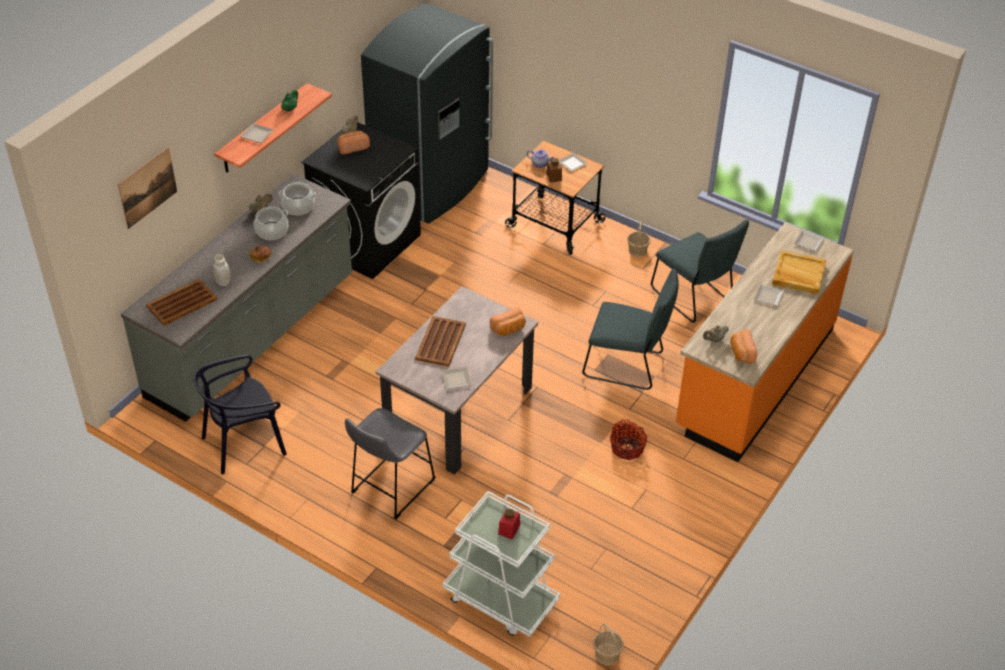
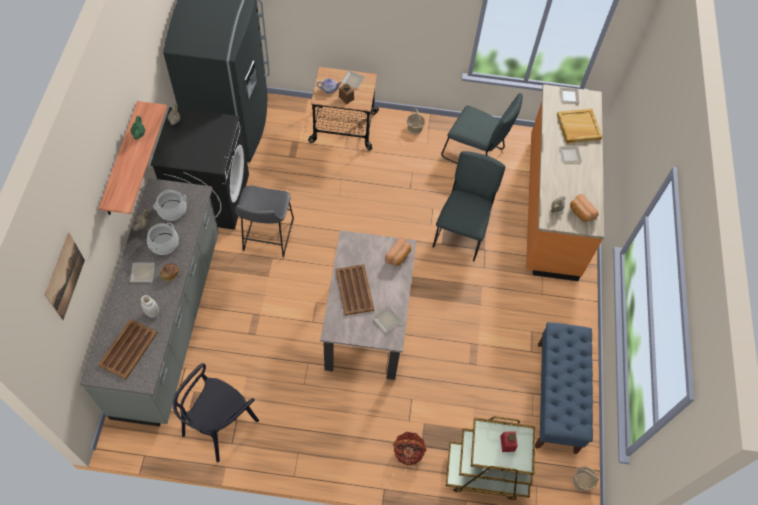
camera: 30 degrees left, 15 degrees up
plate [240,123,274,143] -> plate moved to [130,263,155,282]
bread [337,131,370,154] -> none
grey stool [345,408,436,519] -> grey stool moved to [235,185,294,257]
white cart [443,491,560,637] -> brown cart [446,416,536,500]
grey chair [582,269,679,390] -> grey chair turned 60 degrees counterclockwise [433,151,505,261]
basket [610,419,648,460] -> basket moved to [393,432,426,466]
none -> blue bench [535,322,593,454]

